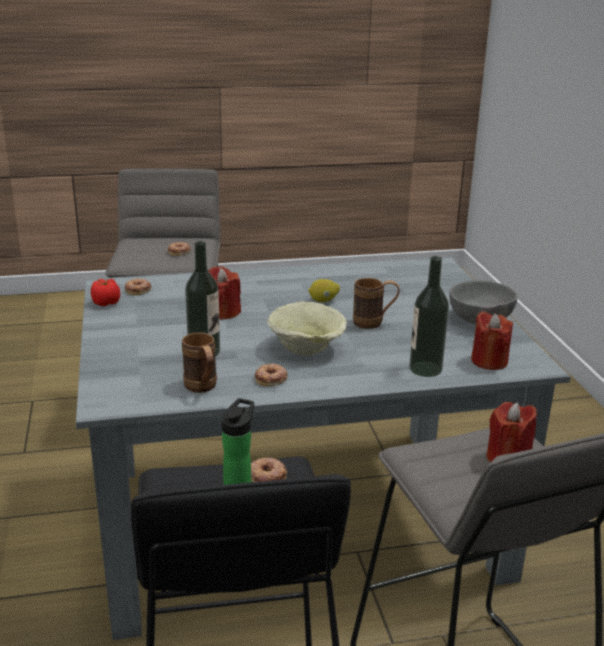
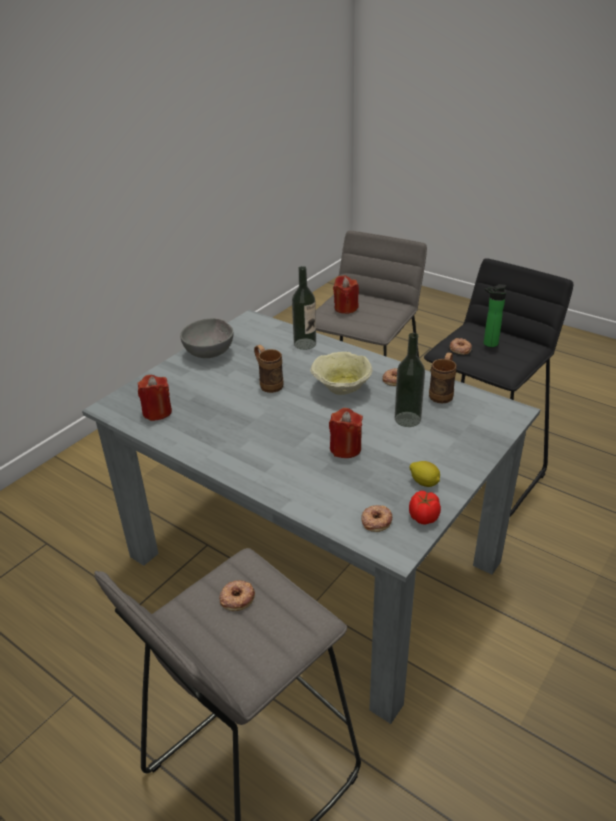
camera: 130 degrees left, 10 degrees up
lemon [308,279,340,302] -> lemon moved to [410,461,440,487]
red candle [471,311,513,370] -> red candle moved to [138,375,172,421]

